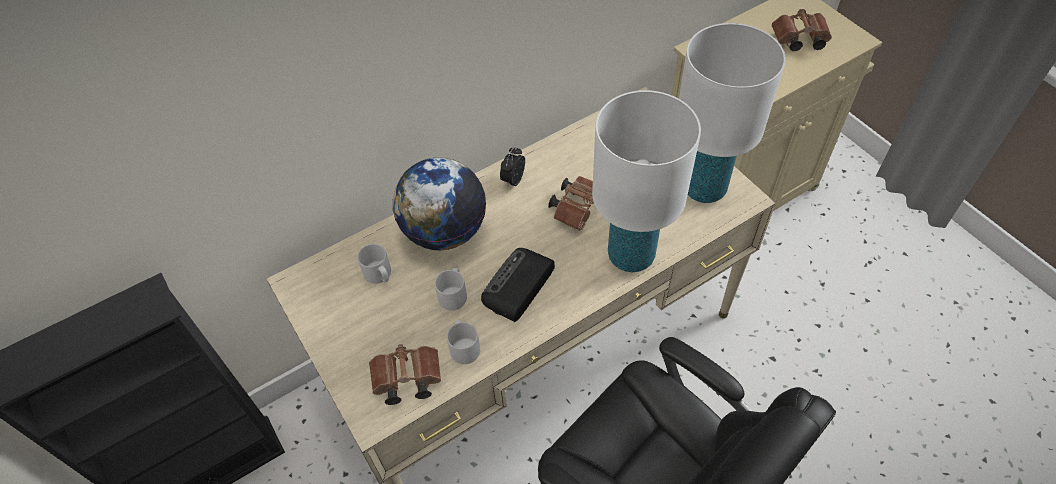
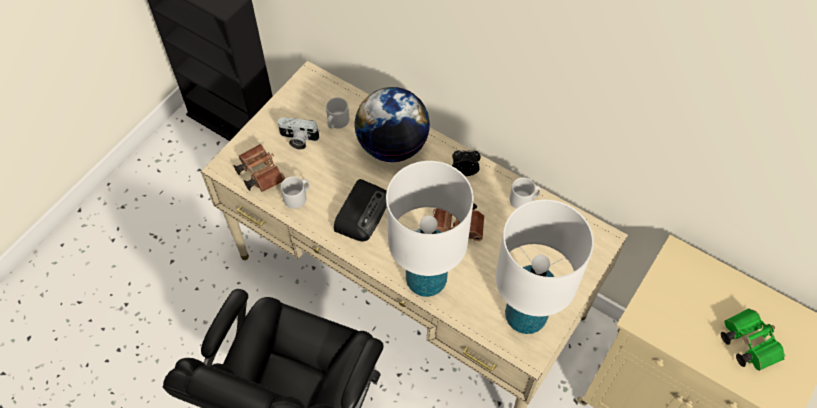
camera: 65 degrees right, 5 degrees up
grey mug [435,268,467,311] -> grey mug moved to [510,177,541,209]
radio [481,248,555,322] -> radio turned 105 degrees clockwise [334,179,387,241]
brown binoculars [772,9,832,51] -> green binoculars [721,308,785,371]
none -> camera [277,117,320,150]

